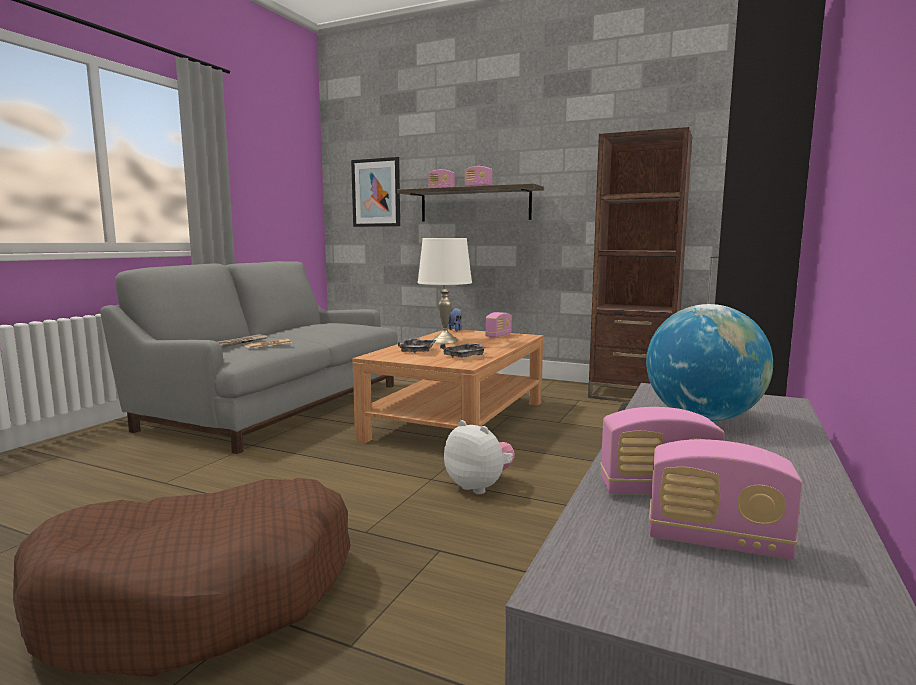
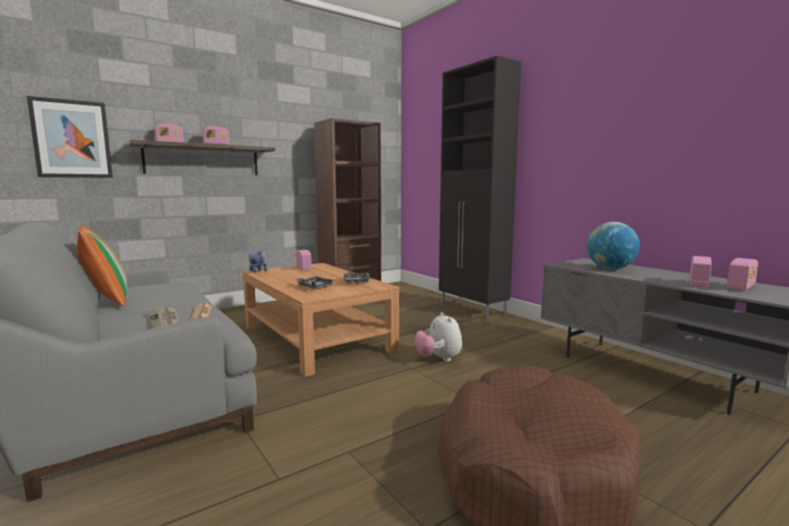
camera: 60 degrees left, 0 degrees up
white table lamp [418,238,472,343] -> none
plush toy [444,420,515,494] -> plush toy turned 90 degrees counterclockwise [415,312,462,362]
none -> pillow [76,224,127,307]

